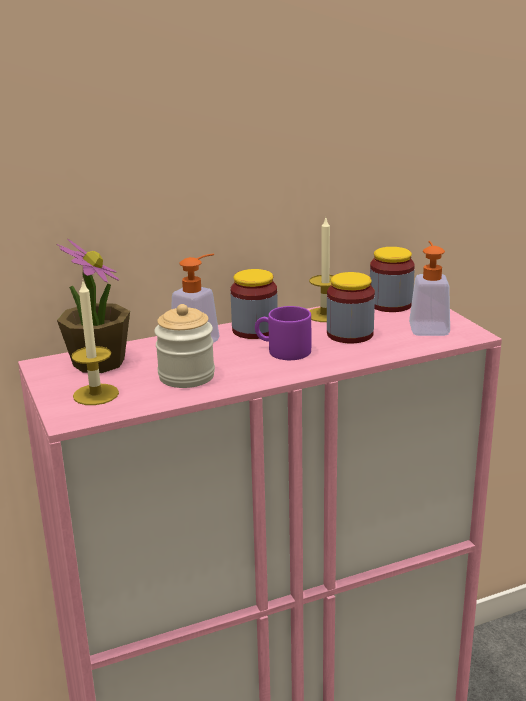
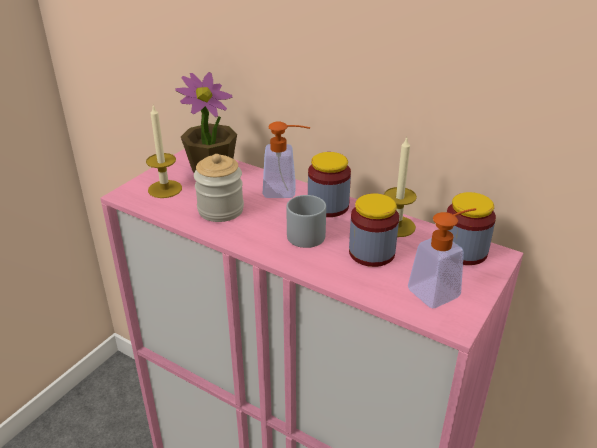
camera: 55 degrees right, 10 degrees up
purple mug [255,306,311,360] -> grey mug [286,195,326,248]

